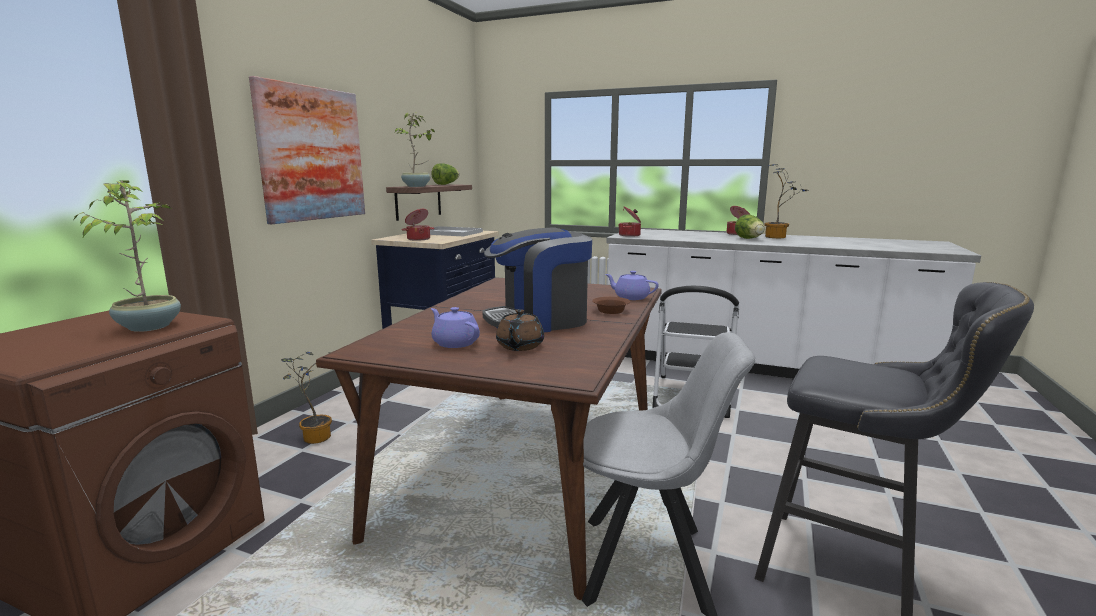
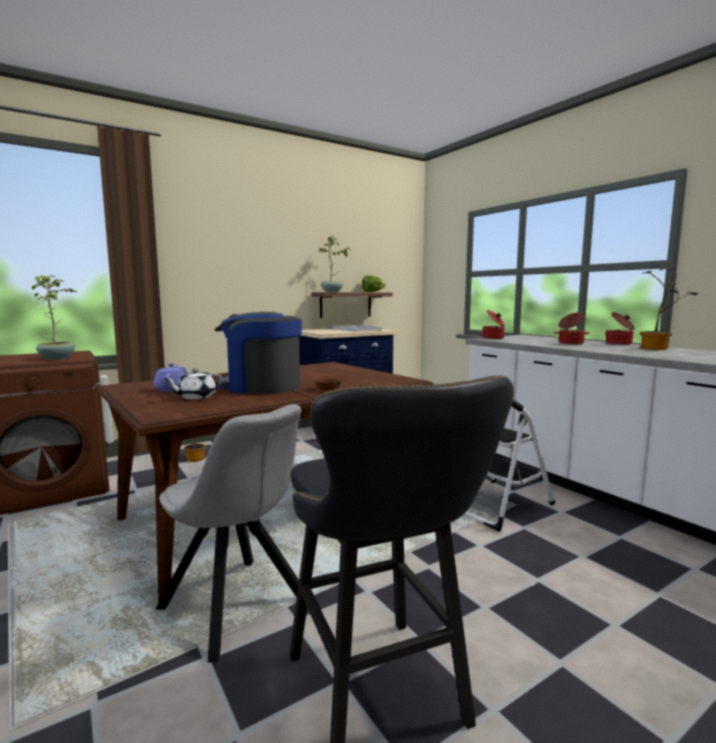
camera: 35 degrees right, 5 degrees down
picture [249,76,365,224] -> none
cooking pot [401,209,434,241] -> cooking pot moved to [554,312,590,345]
brown teapot [496,309,544,351] -> white teapot [164,368,222,400]
purple teapot [605,271,659,300] -> none
lettuce [735,214,764,239] -> none

